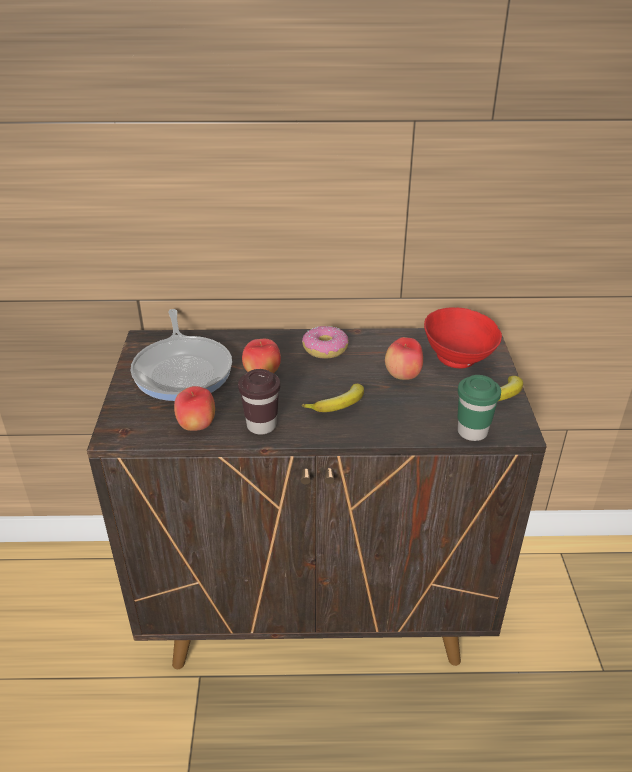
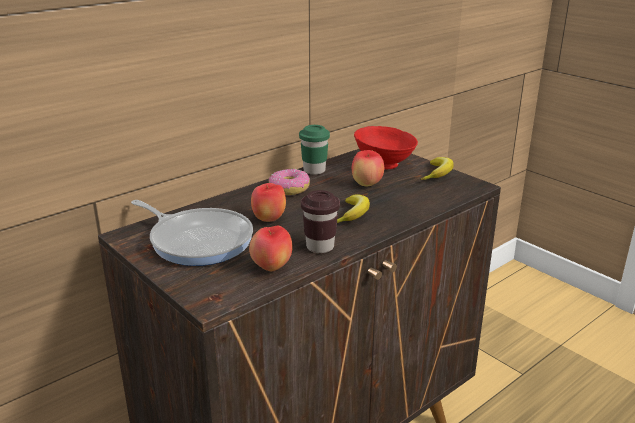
camera: 40 degrees left, 10 degrees down
green cup [458,375,501,441] -> green cup moved to [299,125,330,175]

